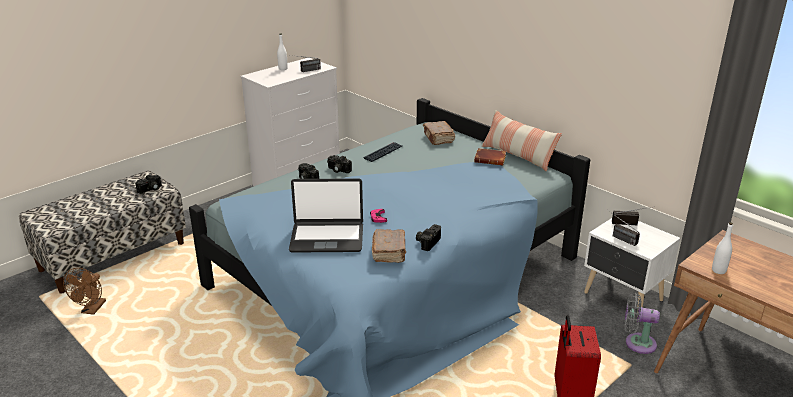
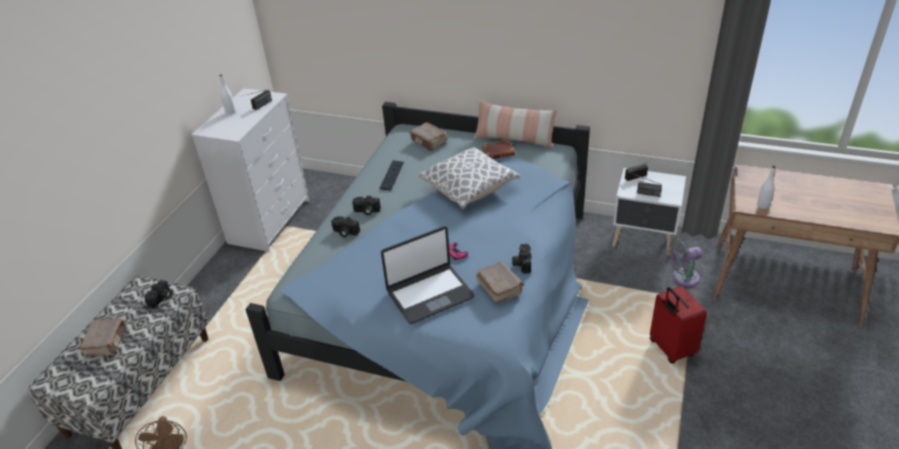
camera: 25 degrees left, 10 degrees up
none -> brown book [80,318,127,356]
none -> pillow [418,147,520,209]

